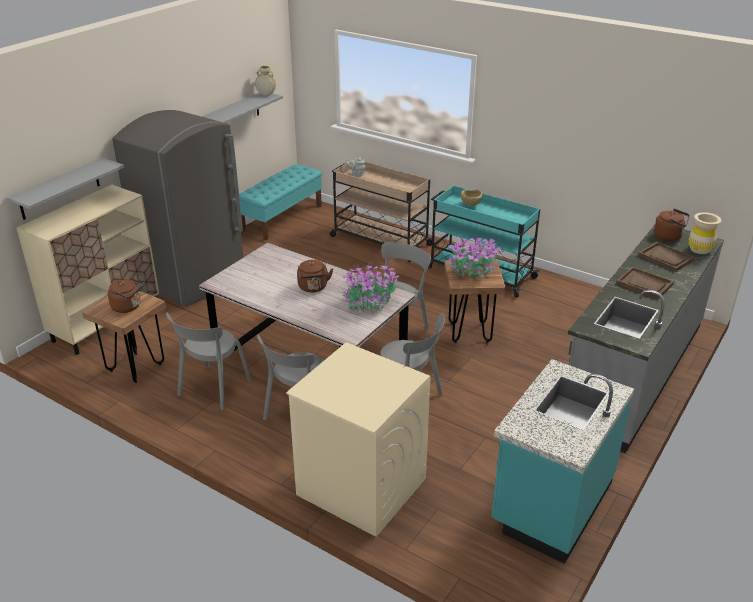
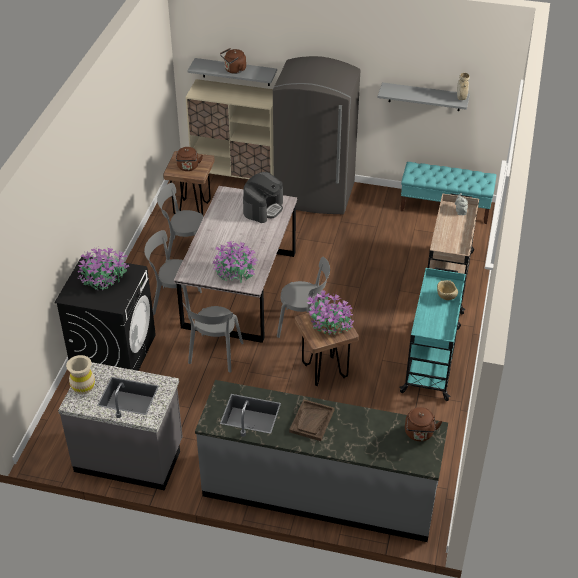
camera: 70 degrees right, 10 degrees up
beige washing machine [286,342,431,537] -> black washing machine [54,257,156,371]
brown kettle [297,260,333,292] -> brown kettle moved to [220,48,246,74]
turquoise counter [491,359,634,564] -> grey counter [58,362,183,491]
brown tray [638,242,695,272] -> none
beige vase [689,212,722,254] -> beige vase moved to [66,355,95,394]
none -> potted plant [78,246,129,290]
none -> coffee machine [243,172,283,223]

